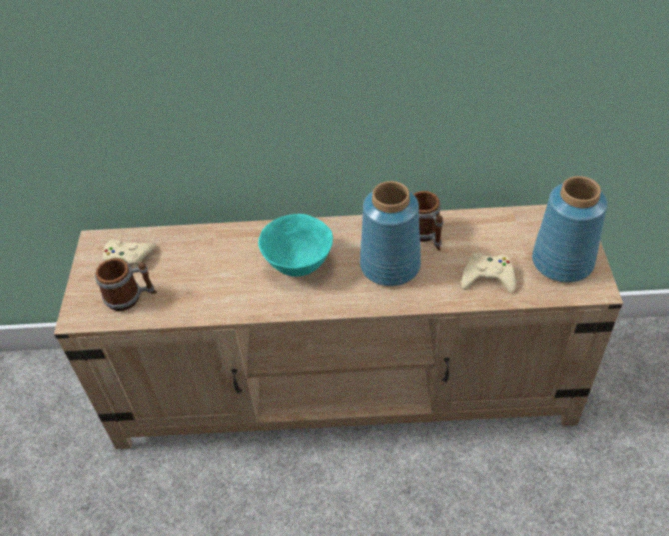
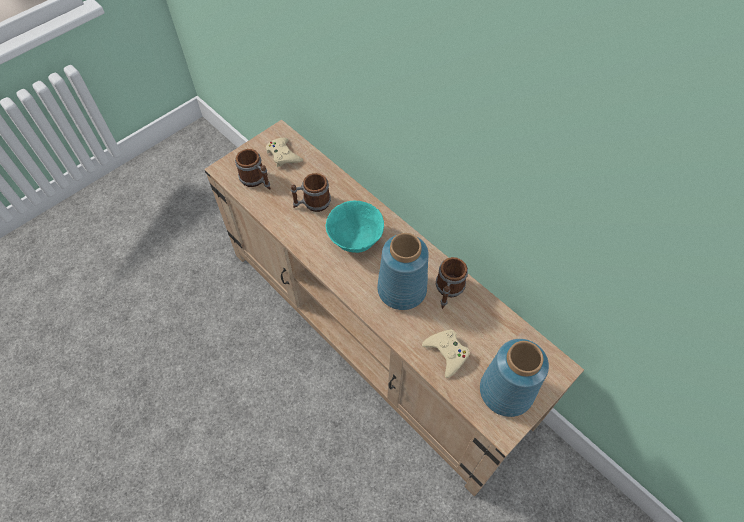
camera: 45 degrees right, 10 degrees up
none -> mug [291,173,331,212]

